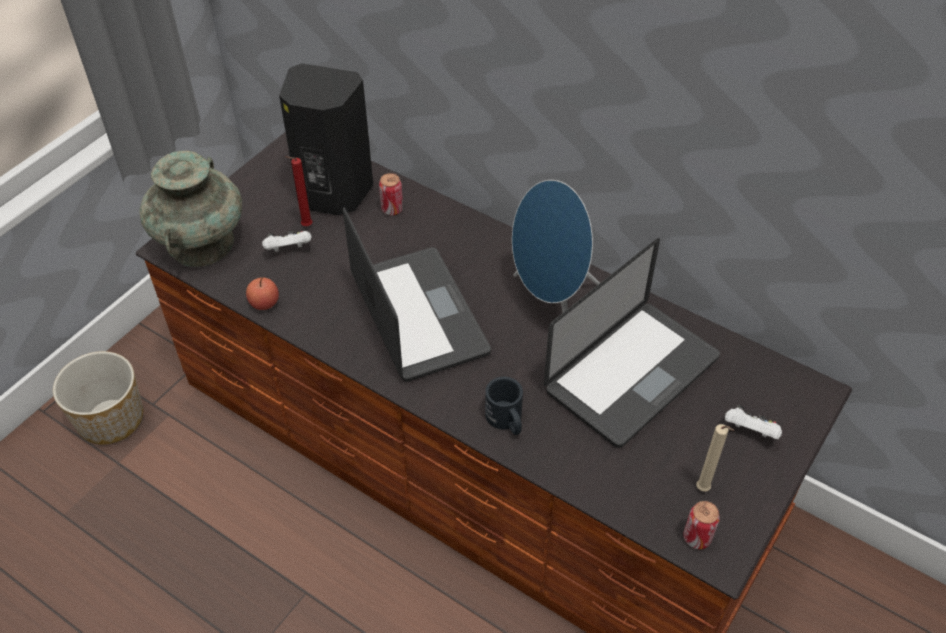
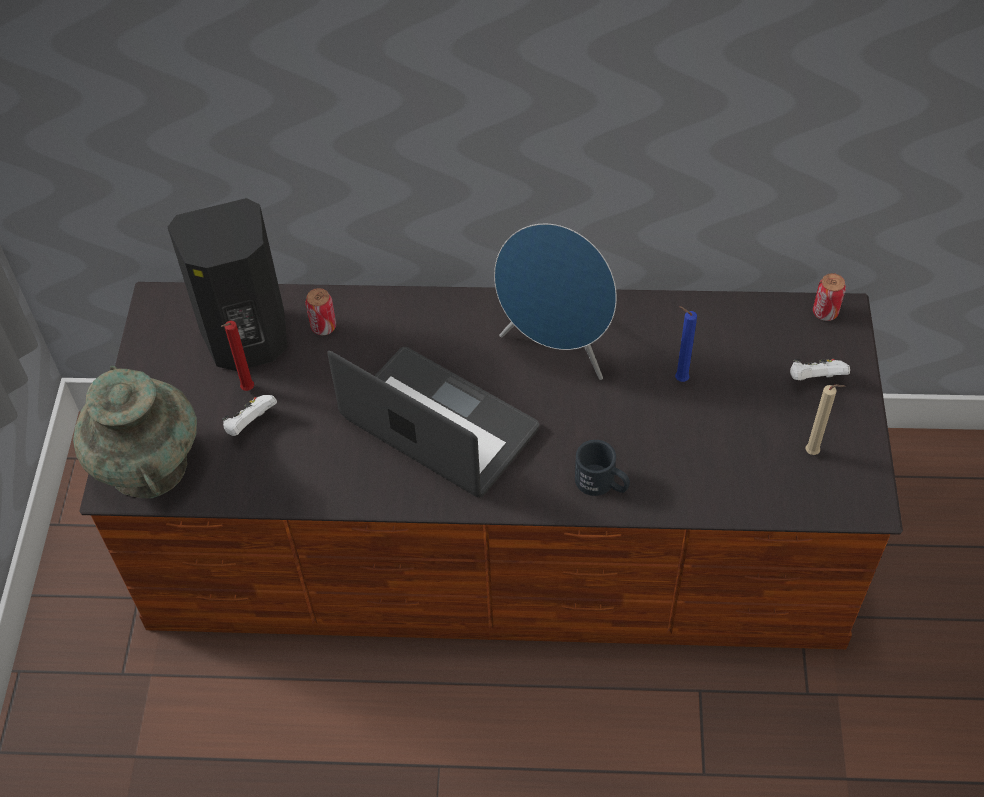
camera: 30 degrees left, 5 degrees up
planter [53,351,143,444] -> none
apple [246,278,279,310] -> none
laptop [544,238,720,448] -> blue candle [675,306,697,382]
can [683,501,720,549] -> can moved to [813,273,846,321]

